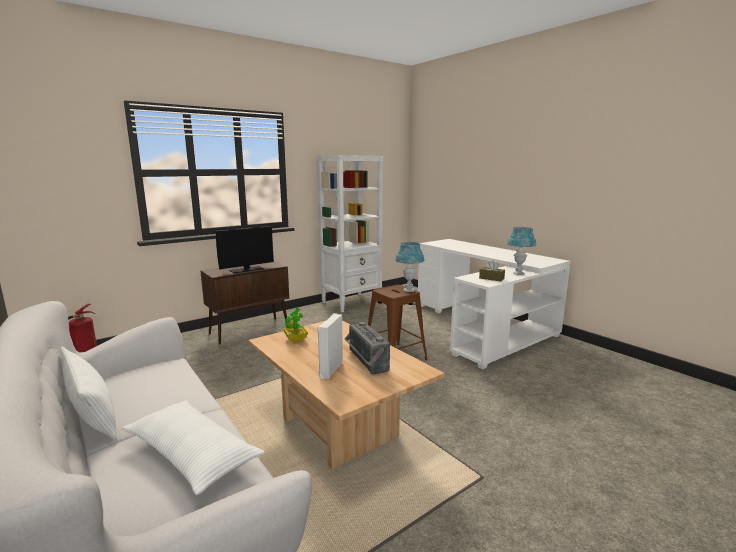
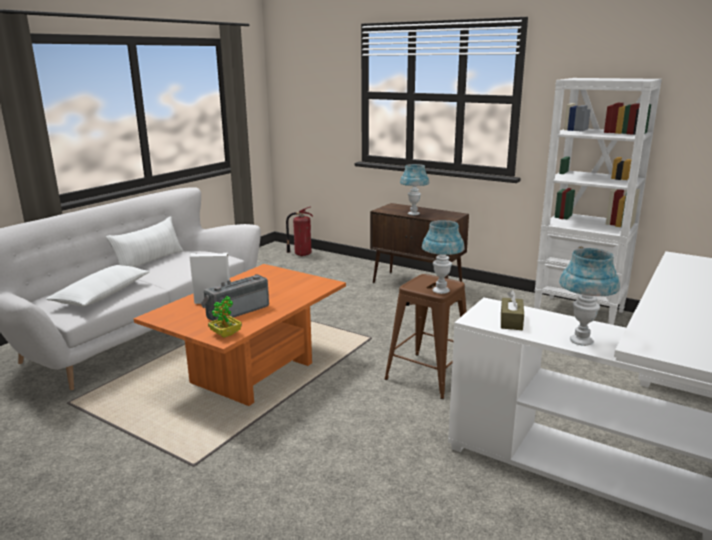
camera: 70 degrees right, 5 degrees up
monitor [216,226,274,273] -> blue table lamp [400,164,429,215]
beige coffee table [248,320,444,469] -> orange coffee table [134,264,346,406]
potted plant [284,307,308,342] -> potted plant moved to [208,296,242,338]

